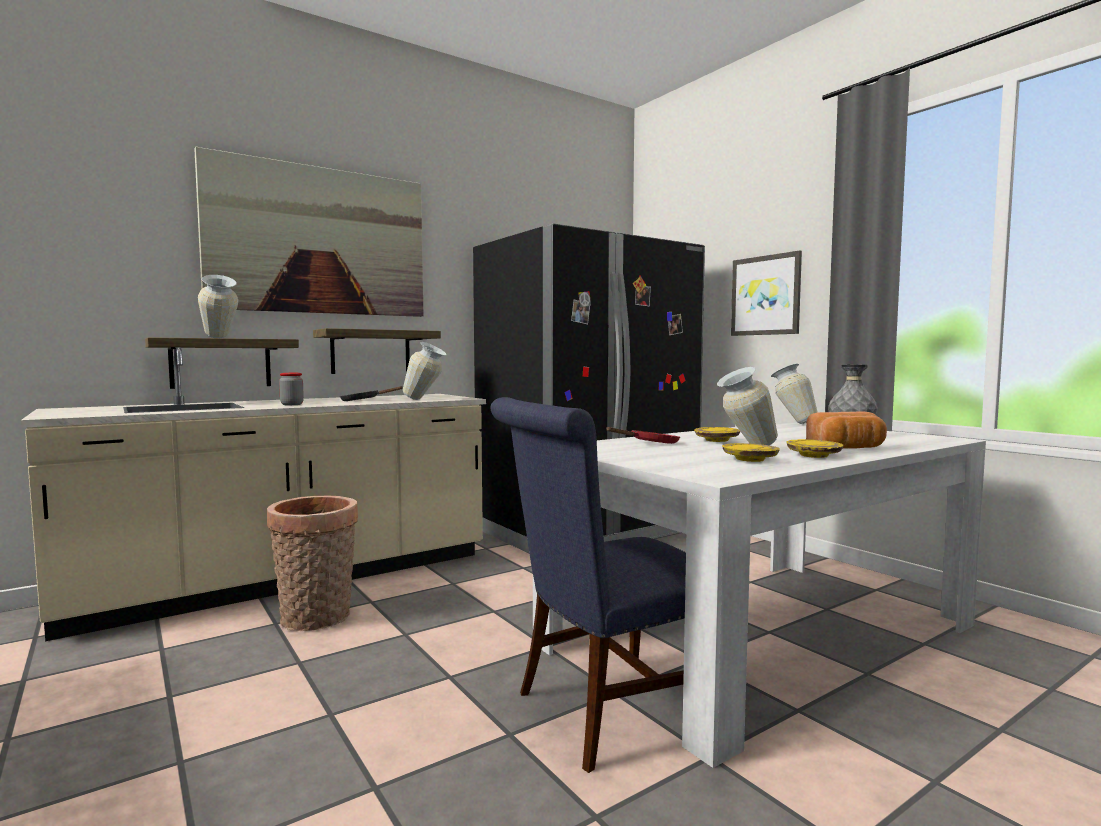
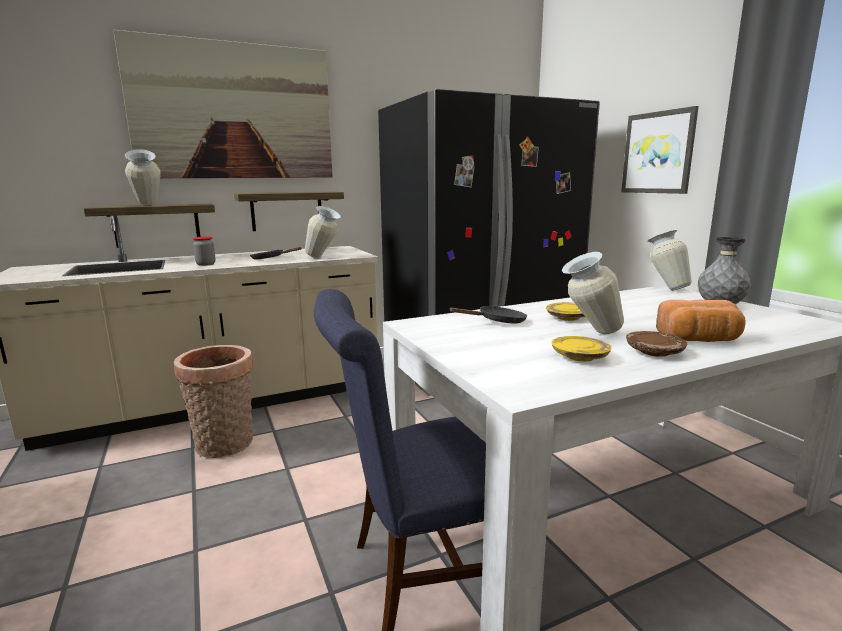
camera: 10 degrees right, 10 degrees up
red frying pan [606,427,680,444] -> black frying pan [449,306,527,323]
yellow plate [786,439,844,458] -> brown plate [626,331,688,357]

